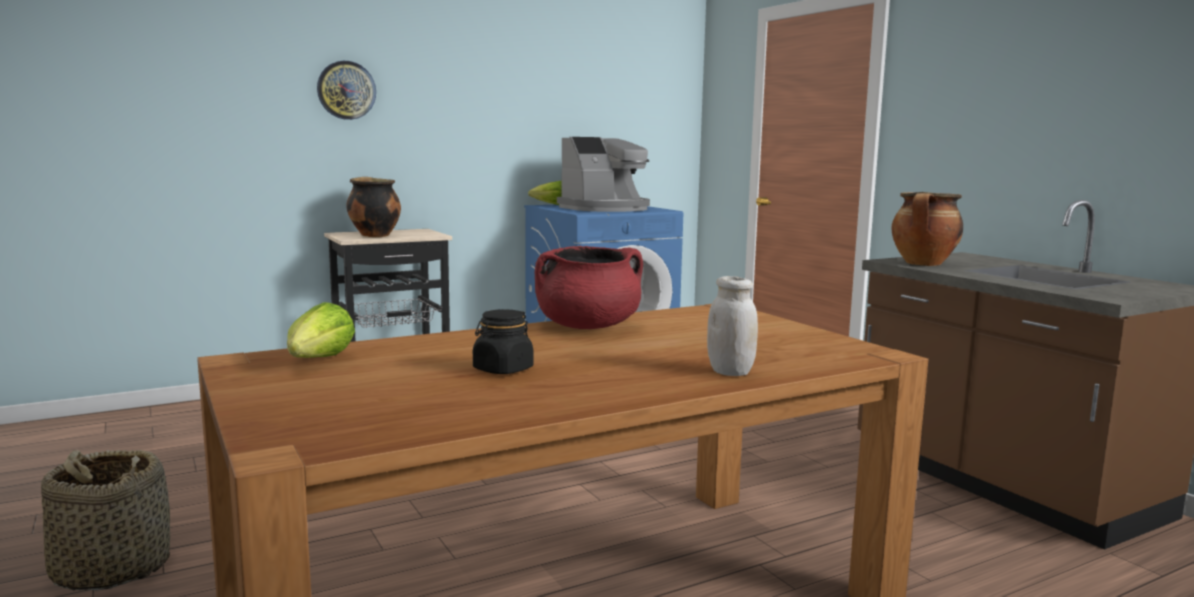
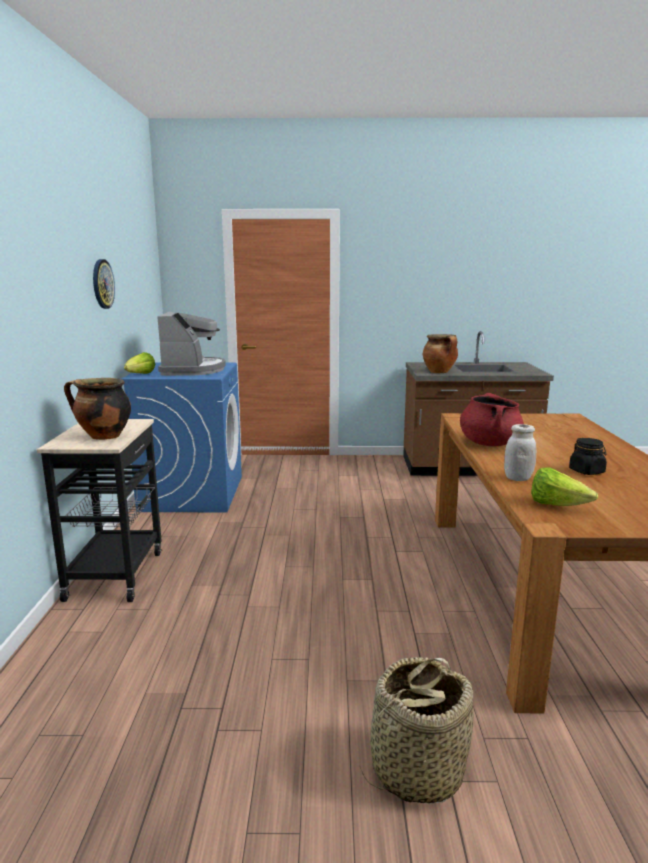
camera: 60 degrees left, 5 degrees up
wall clock [317,61,376,120] -> wall clock moved to [93,259,115,309]
white jar [707,276,758,376] -> white jar moved to [504,424,536,481]

